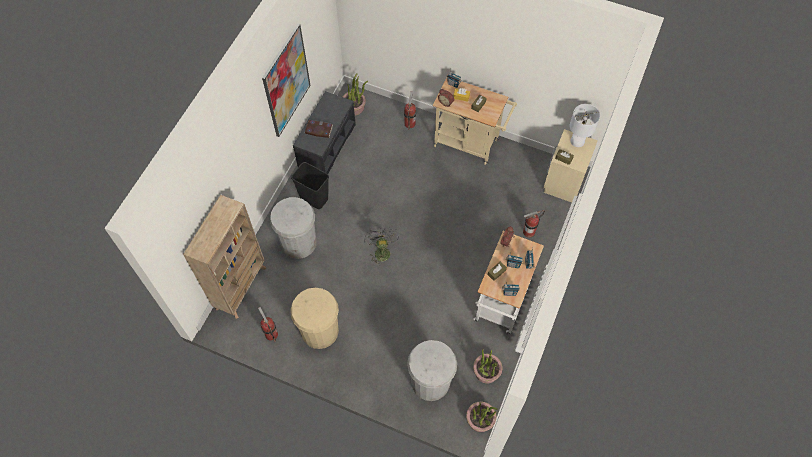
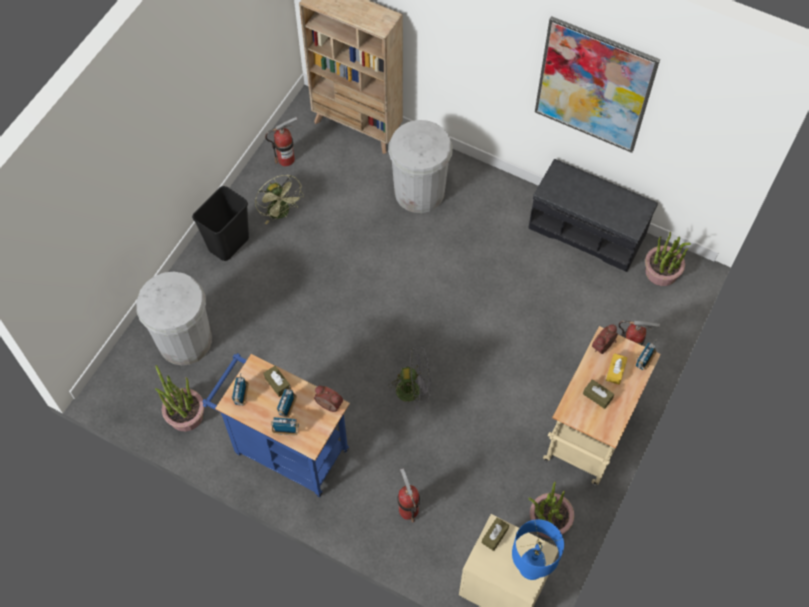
camera: 95 degrees right, 0 degrees up
beige trash can [290,288,339,349] -> green fan [255,175,304,225]
black trash can [291,162,329,209] -> black trash can moved to [192,186,249,261]
book [305,120,333,138] -> none
grey fan [364,228,399,266] -> grey fan moved to [388,347,431,410]
potted plant [466,401,497,432] -> potted plant moved to [528,482,574,538]
white cart [473,231,544,335] -> blue cart [202,353,350,497]
white table lamp [570,104,600,147] -> blue table lamp [512,519,564,580]

